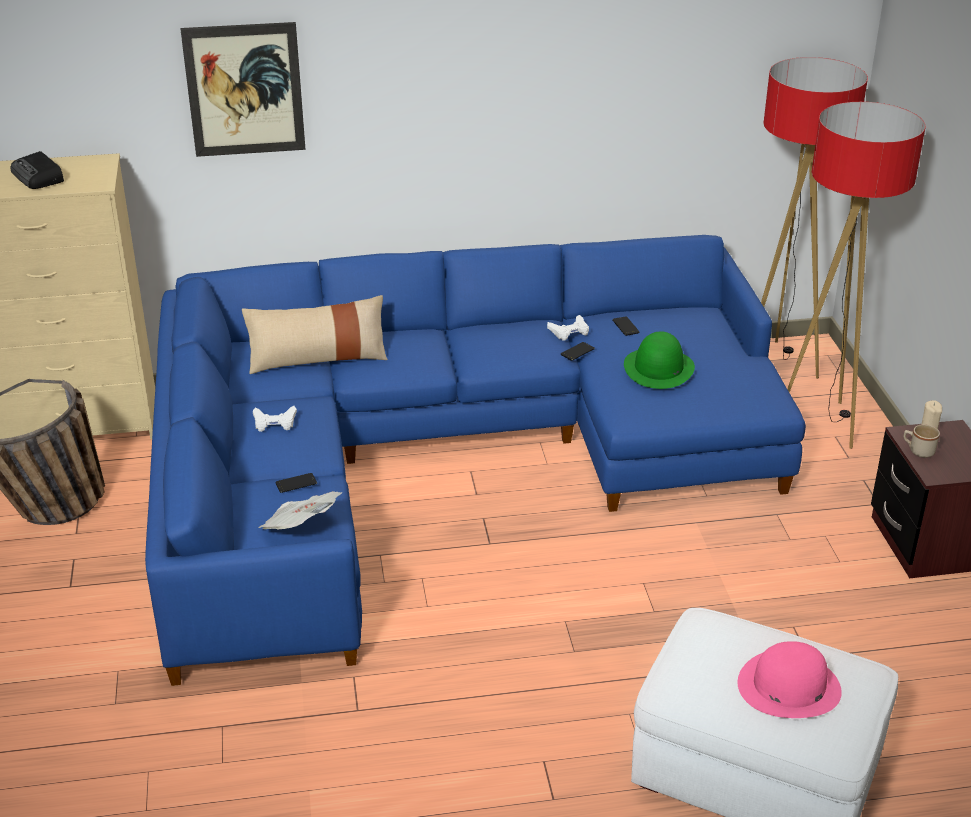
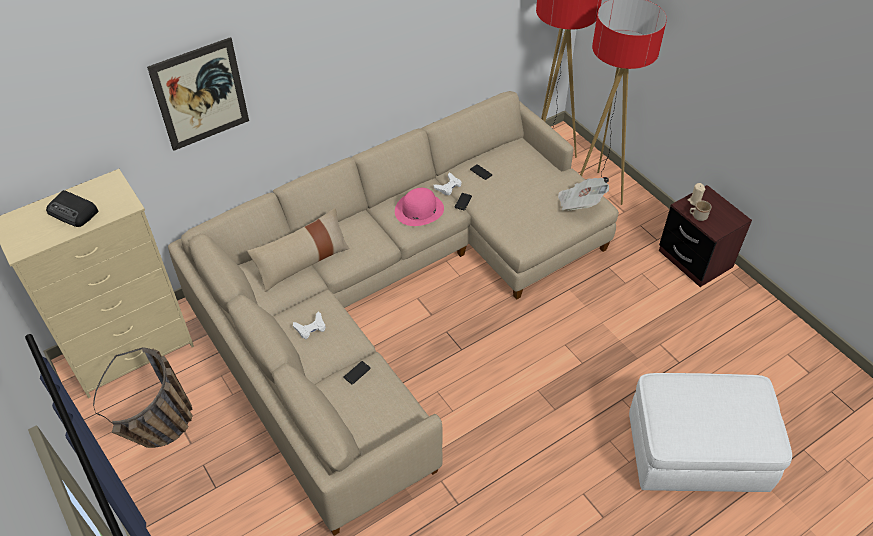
camera: 25 degrees left, 15 degrees up
blue sofa [145,235,806,686] -> beige sofa [168,91,619,536]
newspaper [259,491,343,529] -> newspaper moved to [558,178,609,210]
green hat [624,331,695,389] -> none
pink hat [738,641,842,718] -> pink hat moved to [395,188,444,226]

